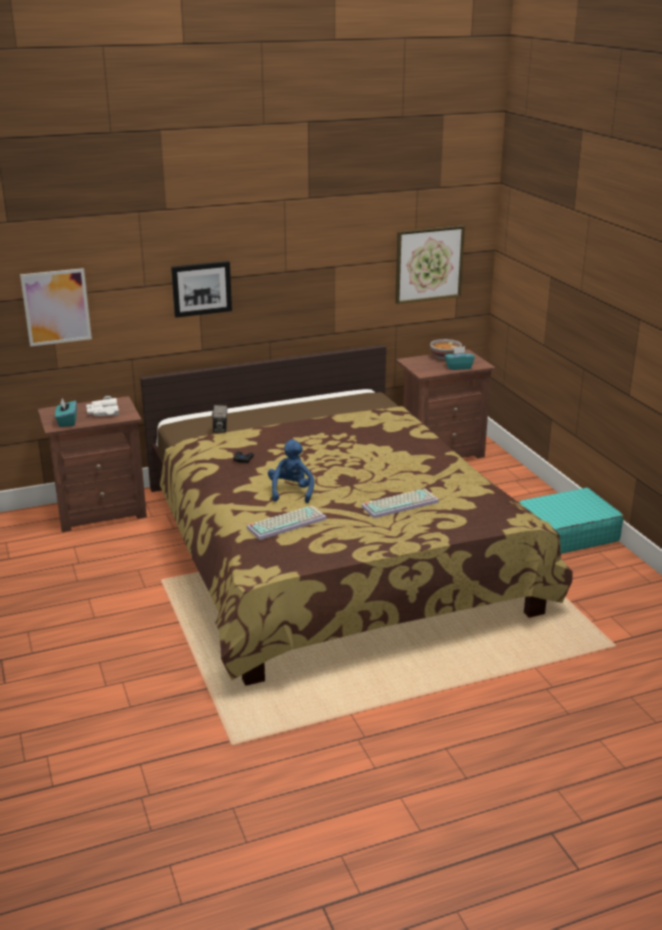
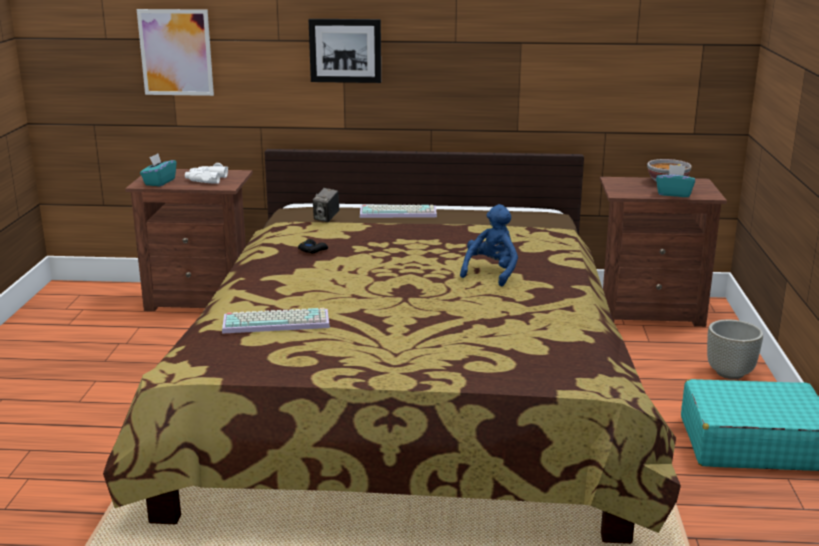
camera: 25 degrees right, 5 degrees down
blue plush toy [268,439,314,503] -> blue plush toy moved to [460,204,518,287]
keyboard [361,489,439,518] -> keyboard moved to [360,205,437,218]
picture [395,225,465,304] -> none
none -> grey planter [707,320,763,379]

